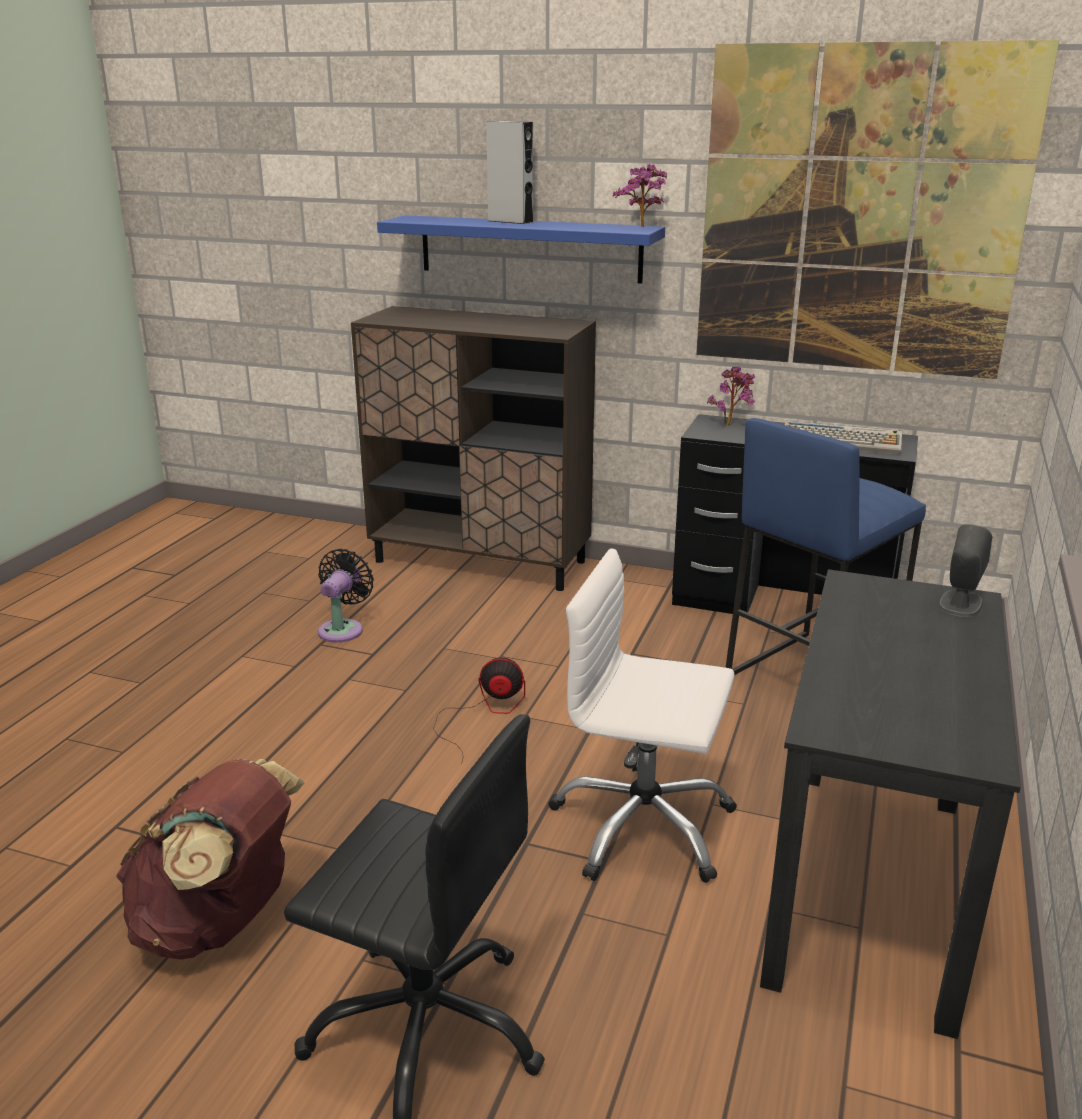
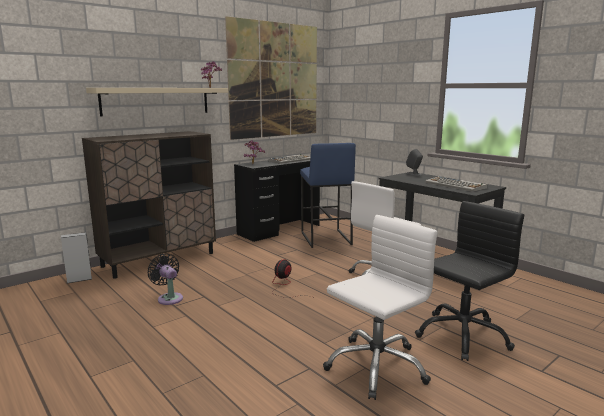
camera: 60 degrees left, 10 degrees down
brown backpack [116,759,305,959] -> white office chair [323,215,438,400]
blue shelf [377,215,665,284] -> beige shelf [86,88,228,117]
grey speaker [486,121,533,224] -> grey speaker moved to [61,232,92,283]
none -> keyboard [425,176,487,192]

